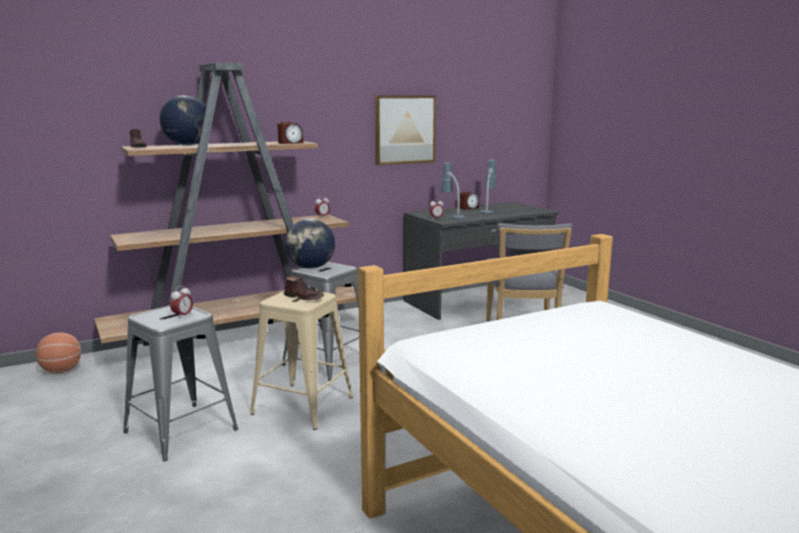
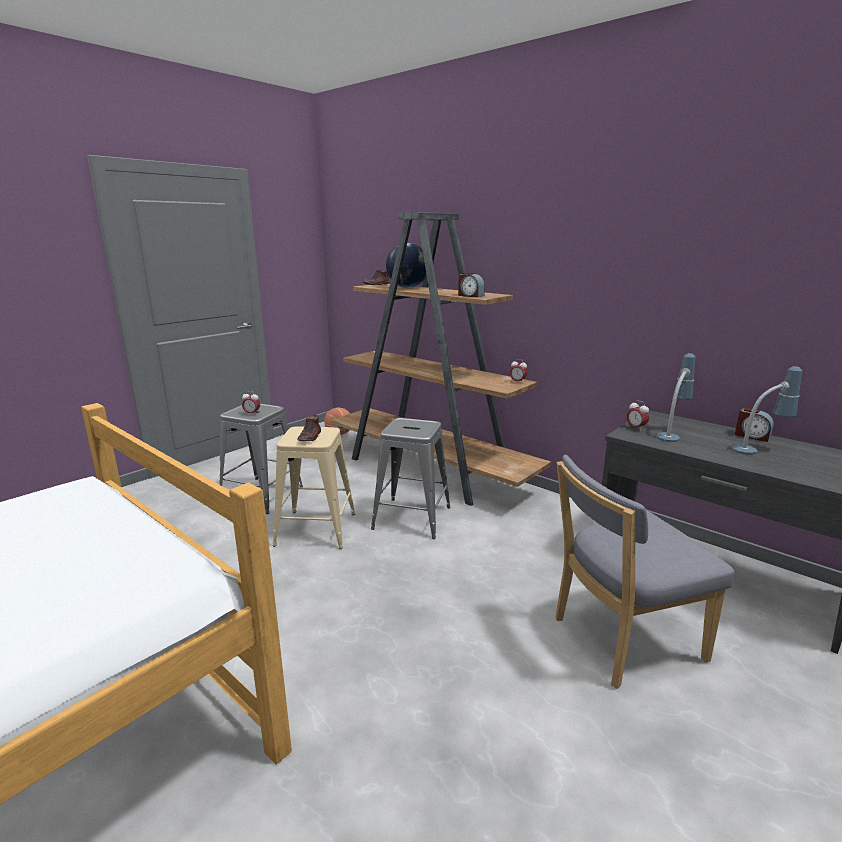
camera: 70 degrees right, 5 degrees up
globe [285,219,335,269] -> none
picture [375,95,436,165] -> none

